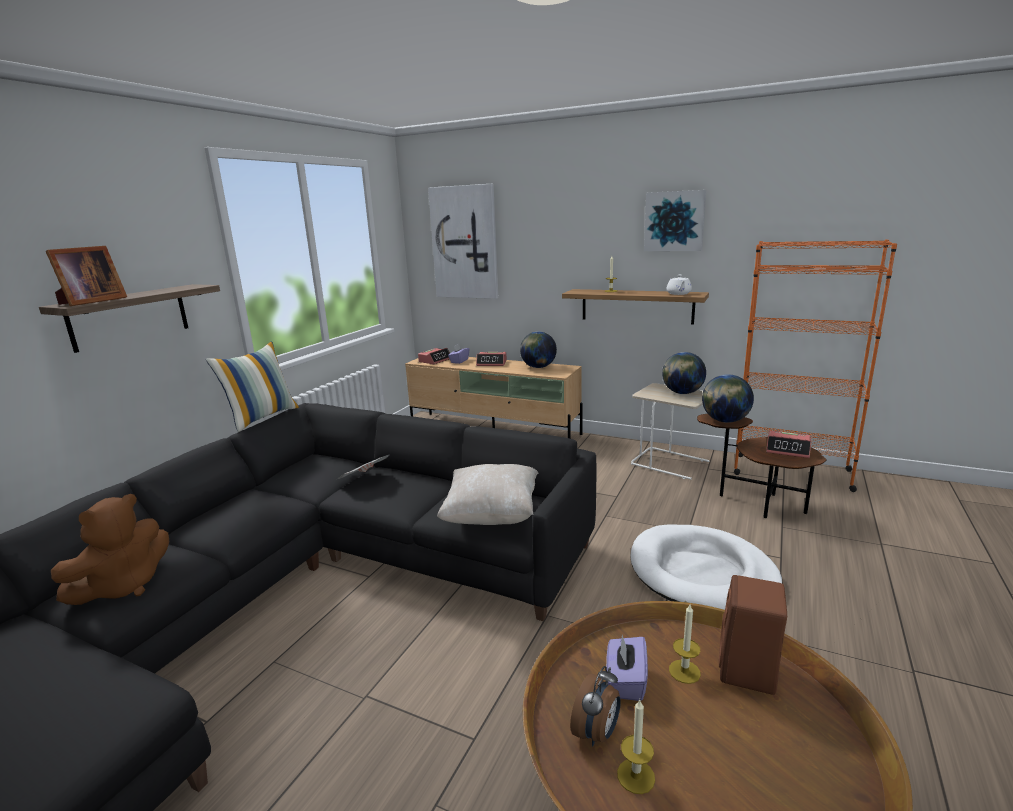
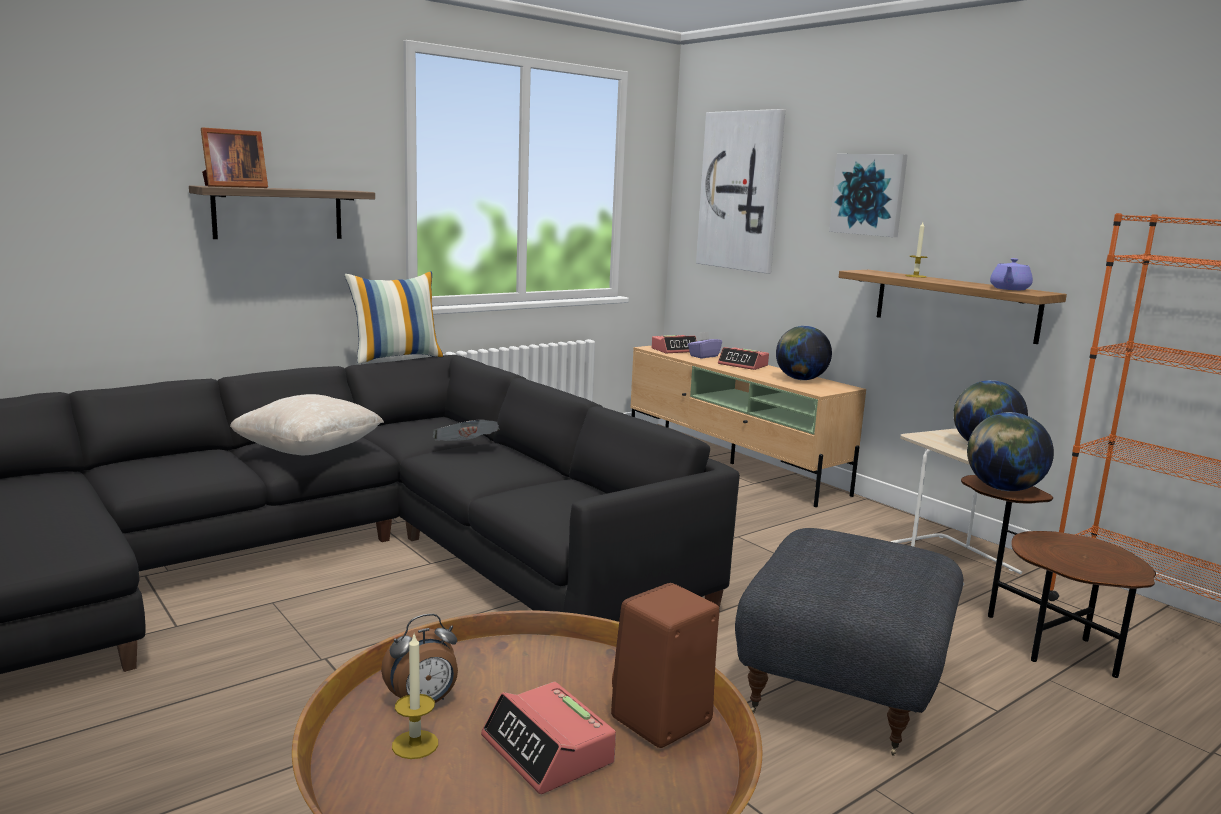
camera: 25 degrees right, 5 degrees down
brown plush toy [51,494,170,605] -> none
beige pillow [437,464,539,525] -> beige pillow moved to [230,394,384,455]
purple tissue box [606,635,648,701] -> none
white dog bed [631,525,783,610] -> grey ottoman [735,528,963,756]
picture [644,190,706,251] -> picture moved to [829,154,908,237]
white teapot [667,275,692,295] -> purple teapot [990,258,1033,290]
candle [669,603,701,684] -> none
alarm clock [766,431,811,458] -> alarm clock moved to [481,682,616,794]

